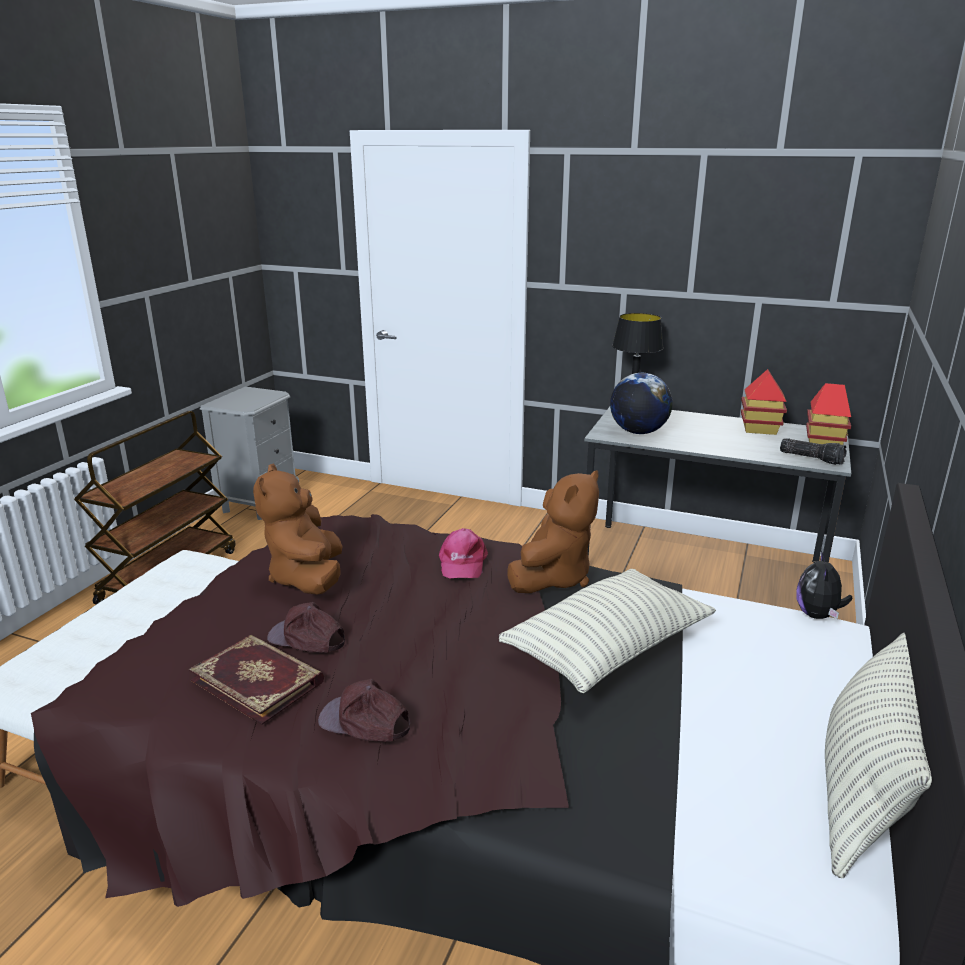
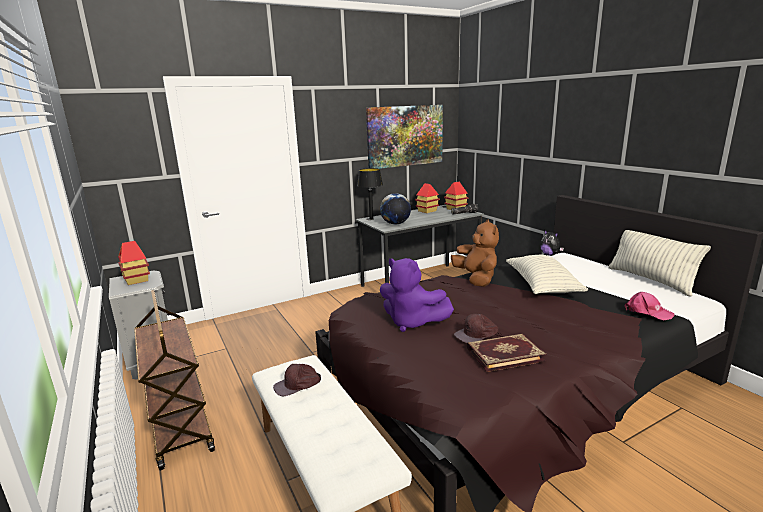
camera: 50 degrees left, 5 degrees down
brown plush toy [253,464,343,595] -> purple plush toy [380,258,454,332]
brown cap [318,679,410,742] -> brown cap moved to [273,364,321,396]
pink cap [439,528,488,578] -> pink cap moved to [625,292,674,320]
none -> toy house [118,241,150,285]
none -> picture [366,105,443,169]

